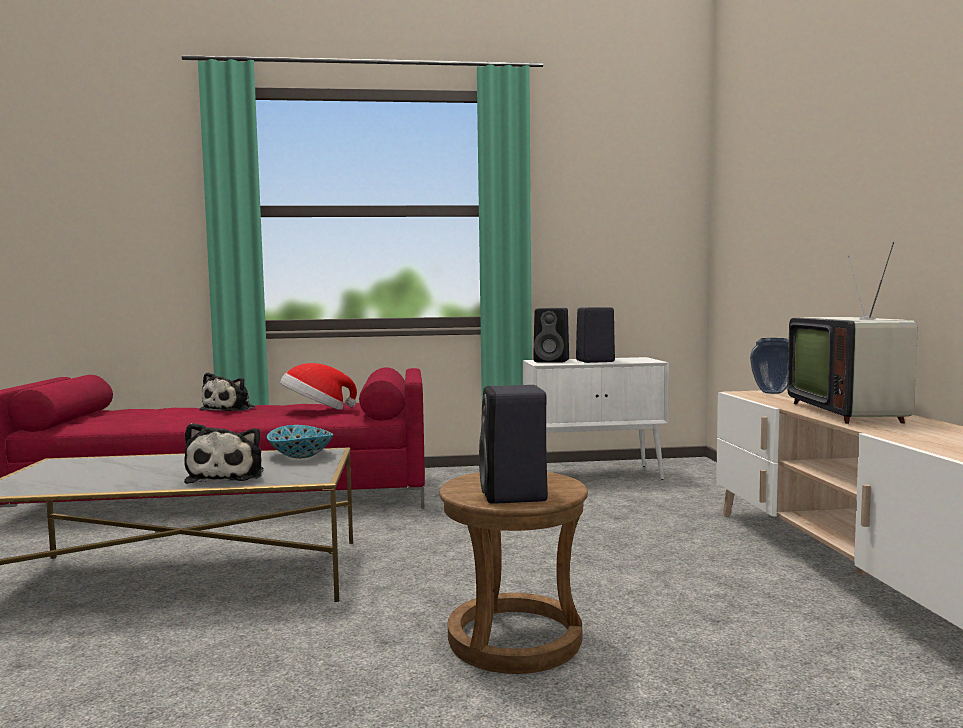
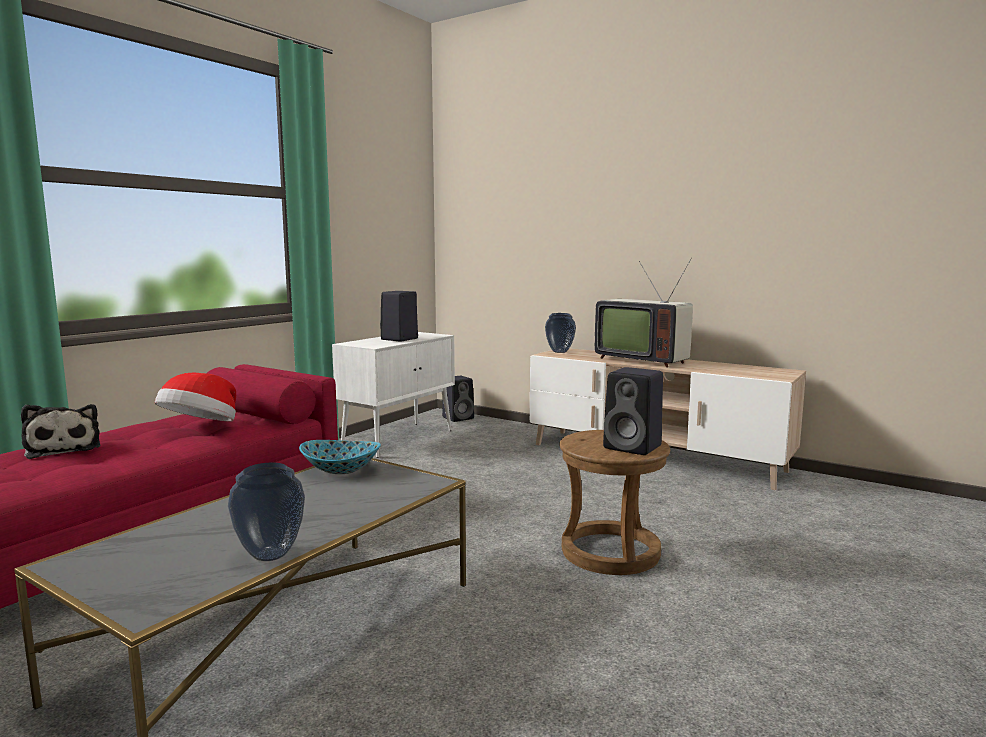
camera: 50 degrees left, 5 degrees up
plush toy [184,423,263,484] -> none
black speaker [533,308,569,363] -> black speaker moved to [442,376,474,422]
none -> vase [228,463,305,561]

